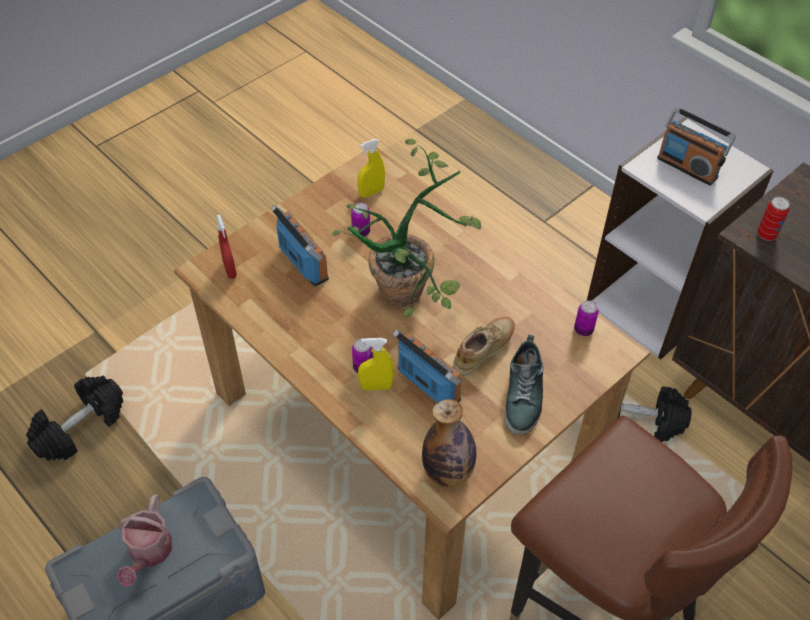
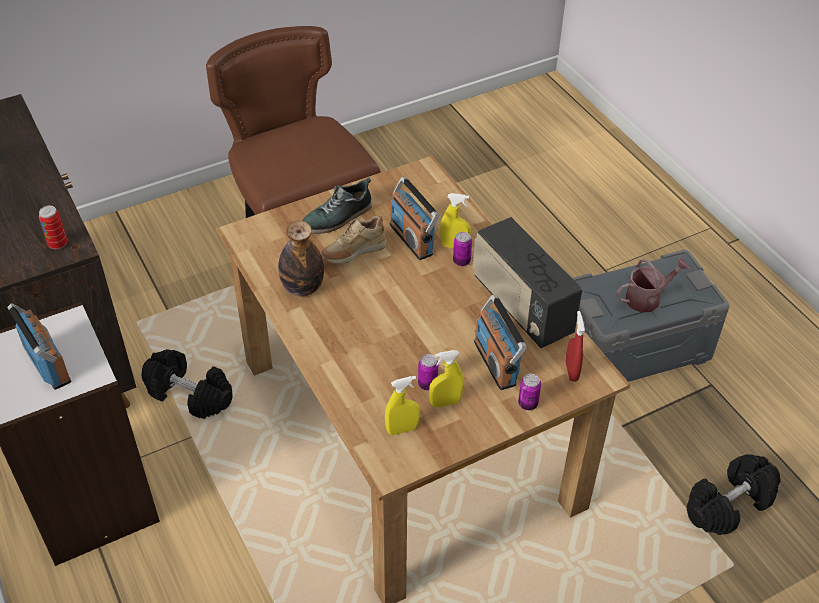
camera: 165 degrees left, 5 degrees down
watering can [116,495,172,587] -> watering can turned 45 degrees clockwise [616,258,690,313]
potted plant [332,139,481,317] -> none
bottle [422,399,477,487] -> bottle moved to [278,220,324,296]
shoe [505,335,543,435] -> shoe turned 150 degrees counterclockwise [302,177,372,234]
can [574,300,599,336] -> can moved to [518,374,541,410]
none -> yellow spray bottle [429,350,464,408]
none -> radio [473,217,582,348]

